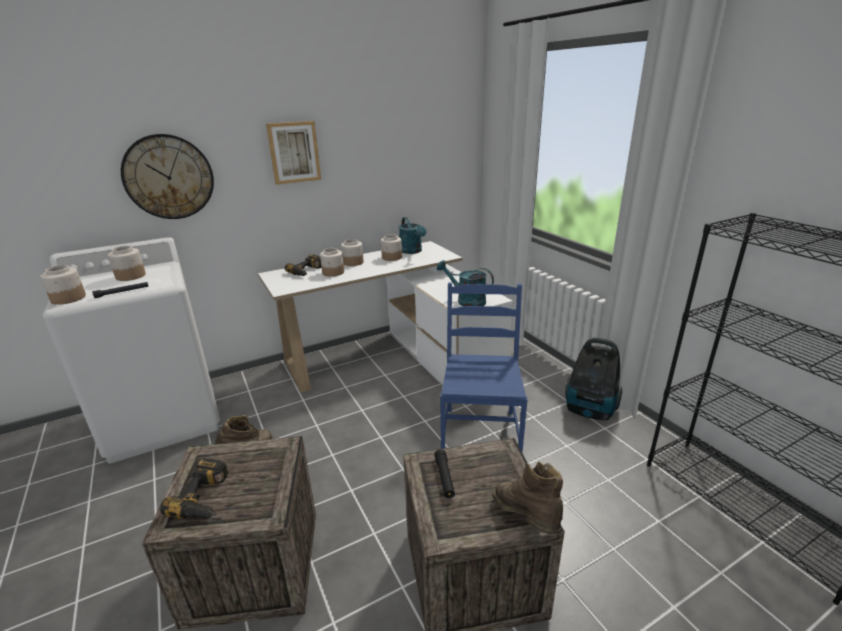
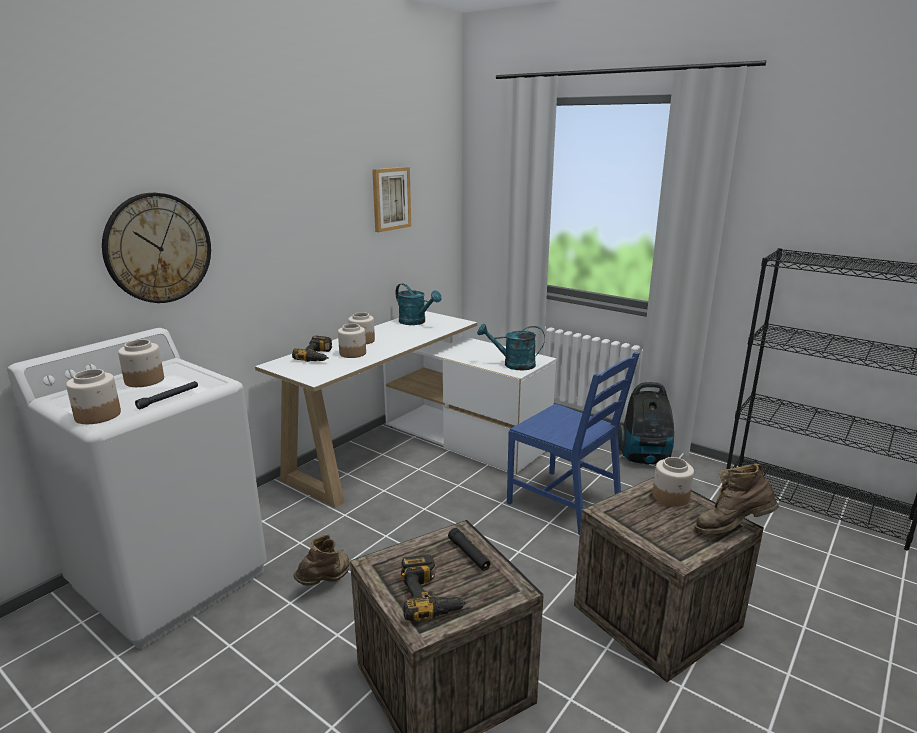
camera: 25 degrees left, 5 degrees down
picture [266,121,321,185] -> picture moved to [372,167,411,232]
jar [381,234,402,261] -> jar moved to [653,457,694,507]
black flashlight [434,449,455,498] -> black flashlight moved to [448,528,490,571]
blue chair [440,282,527,452] -> blue chair turned 150 degrees clockwise [507,352,640,535]
brown boot [492,462,563,534] -> brown boot turned 45 degrees counterclockwise [694,463,779,534]

